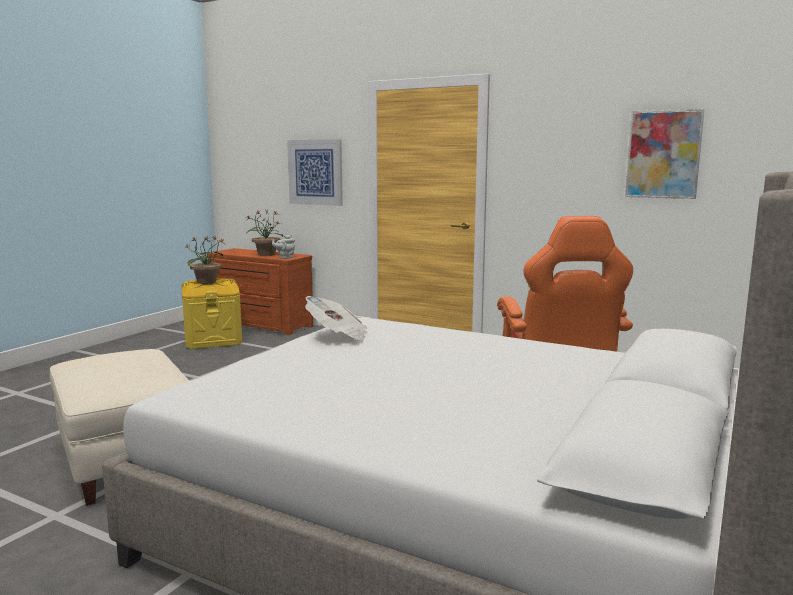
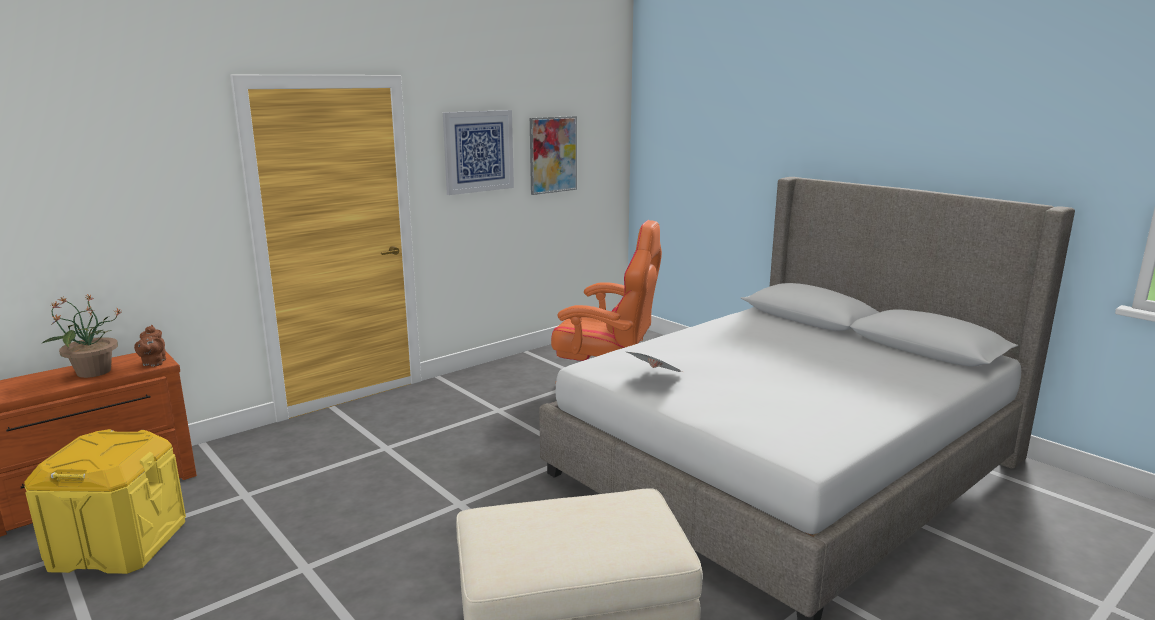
camera: 70 degrees left, 5 degrees up
potted plant [186,235,228,284] -> none
grey teapot [272,235,295,259] -> brown teapot [134,325,166,366]
picture [287,139,343,206] -> picture moved to [443,110,514,195]

